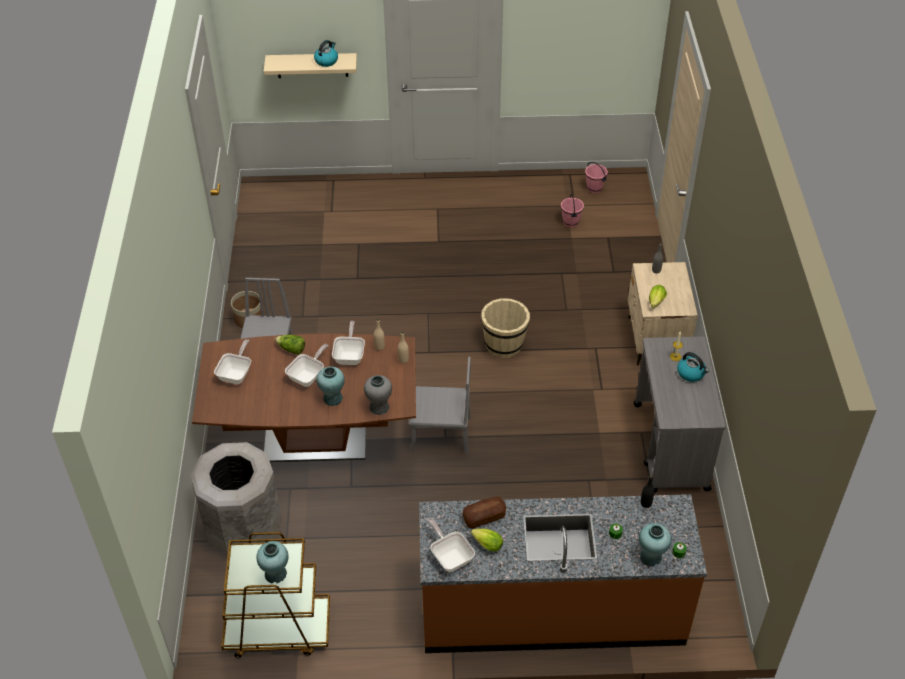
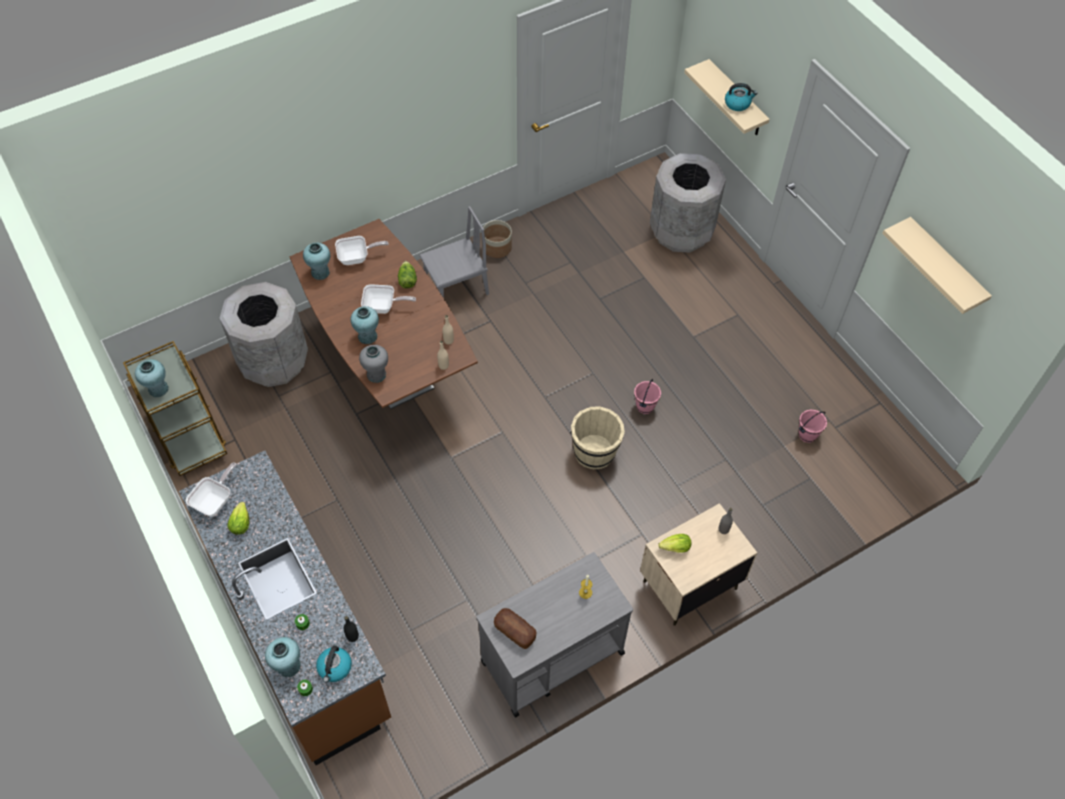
camera: 60 degrees right, 10 degrees up
frying pan [332,321,365,365] -> none
grey chair [409,357,471,454] -> none
bread [463,497,506,528] -> bread moved to [494,608,537,649]
pink bucket [585,162,608,193] -> pink bucket moved to [634,379,661,414]
kettle [677,352,709,382] -> kettle moved to [316,646,352,683]
none -> turquoise vase [303,243,330,280]
none -> grey trash can [650,153,726,253]
none -> beige shelf [882,217,992,314]

